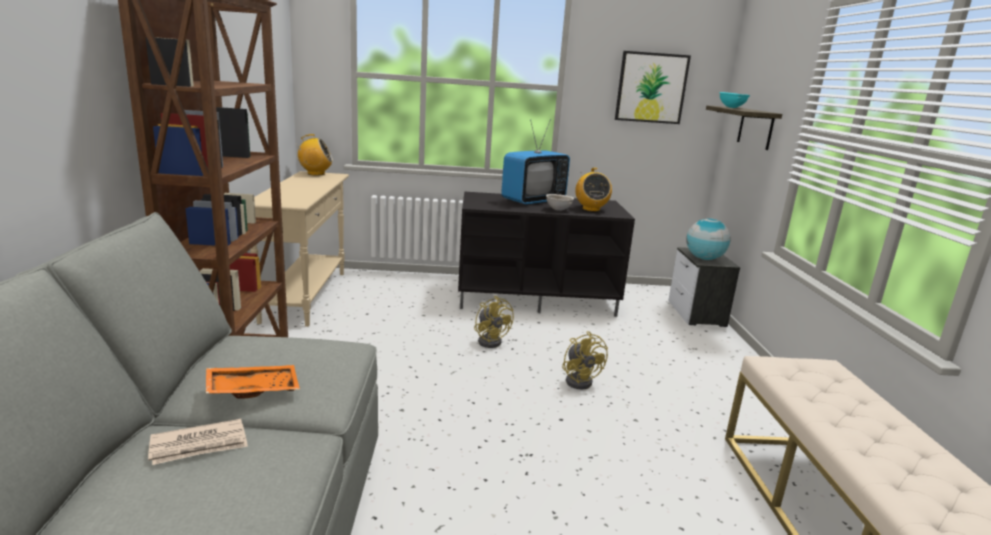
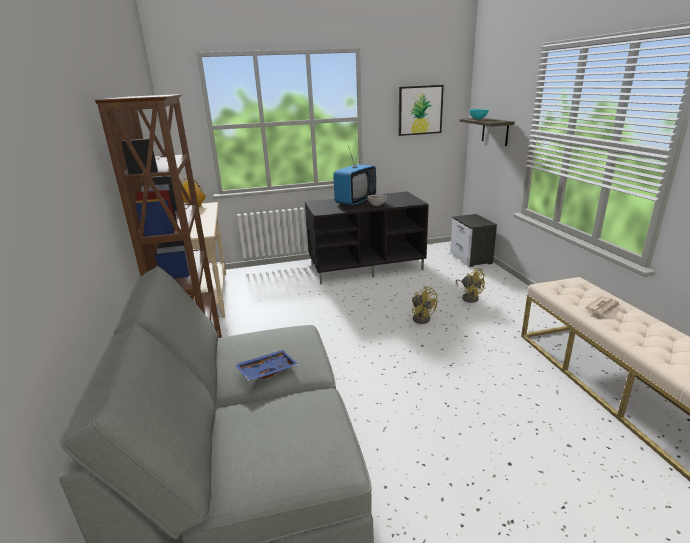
camera: 10 degrees left, 5 degrees up
newspaper [148,419,248,465] -> newspaper moved to [585,296,620,316]
orange tray [206,365,300,399] -> blue tray [234,350,299,381]
yellow fan [474,296,514,348] -> yellow fan moved to [456,267,485,303]
radio [575,168,612,212] -> none
globe [686,218,730,260] -> none

